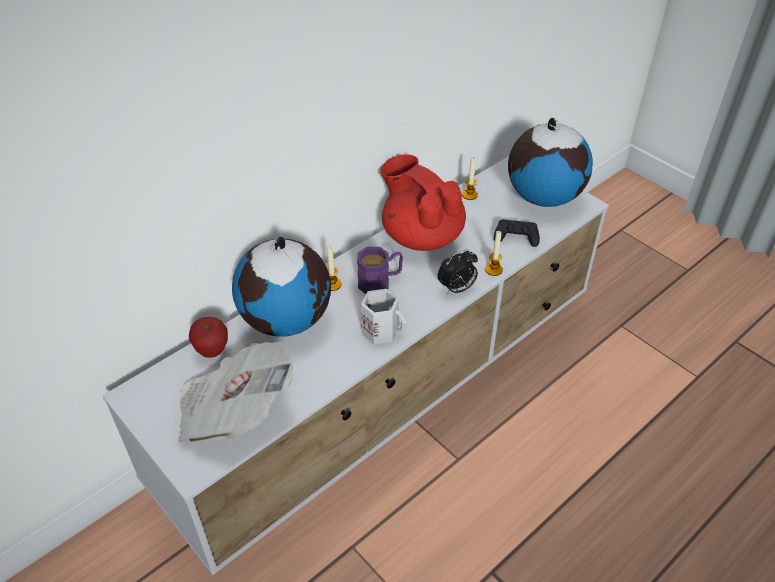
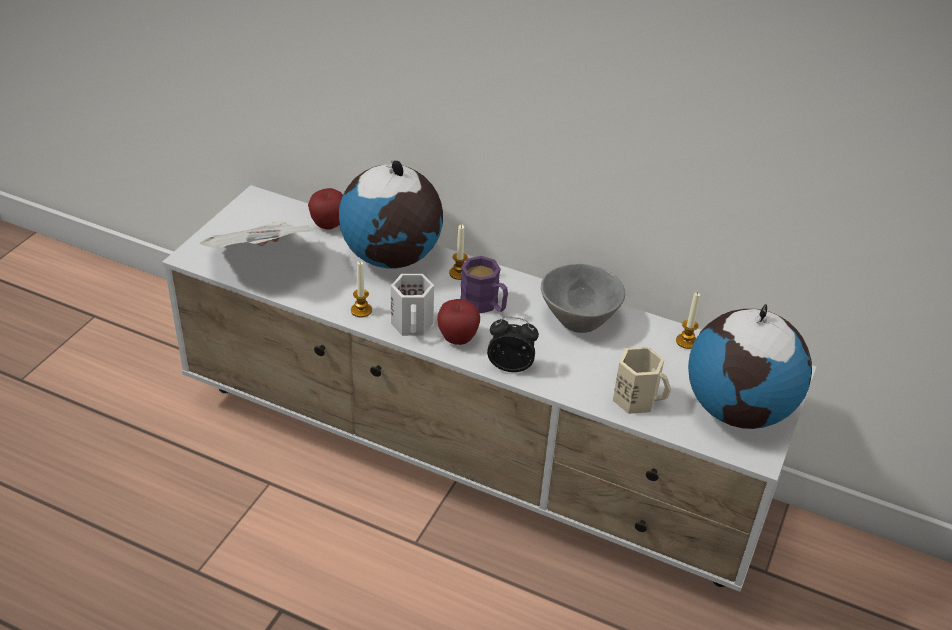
camera: 65 degrees right, 5 degrees down
red teapot [380,154,466,251] -> grey bowl [541,264,625,333]
alarm clock [438,249,478,294] -> alarm clock turned 150 degrees clockwise [487,317,539,372]
candle [485,231,503,276] -> candle moved to [351,261,372,317]
black game controller [494,219,540,247] -> beige mug [613,347,671,414]
none -> apple [437,299,480,345]

